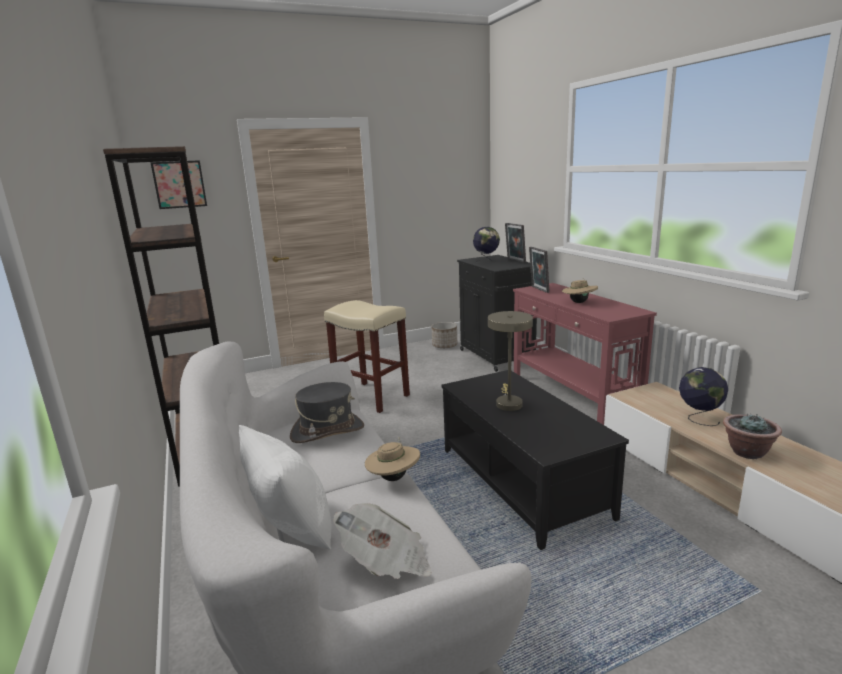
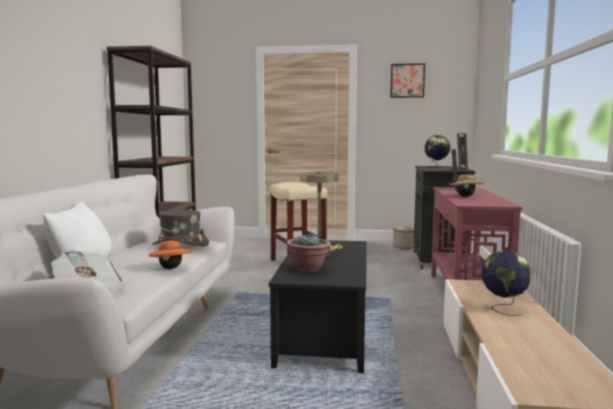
camera: 30 degrees right, 10 degrees down
picture [150,160,207,209] -> picture moved to [390,63,425,98]
beige hat [365,437,420,481] -> orange hat [148,239,193,269]
potted plant [723,413,782,459] -> potted plant moved to [286,233,331,272]

